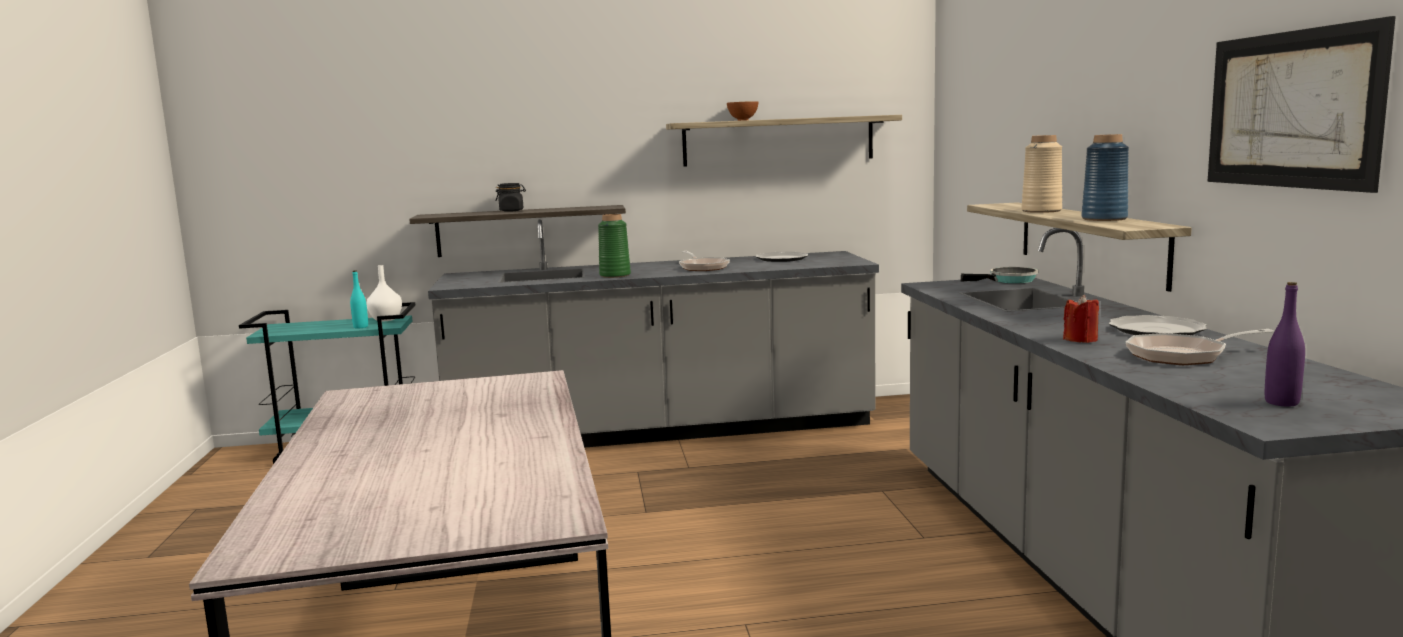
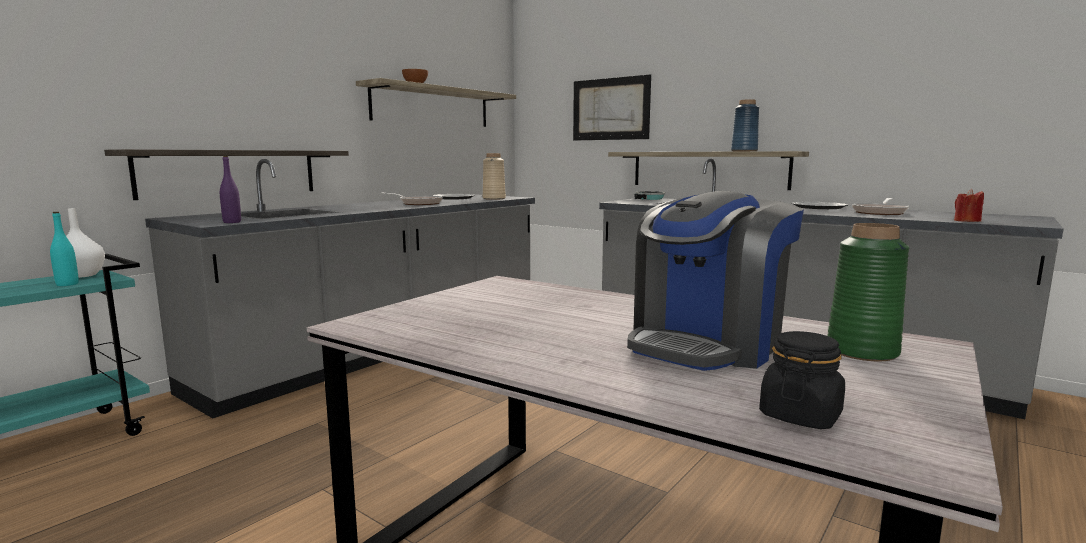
camera: 45 degrees left, 0 degrees up
black jar [496,183,526,212] -> black jar moved to [759,331,845,429]
green vase [598,214,631,278] -> green vase moved to [827,223,909,361]
beige vase [1021,135,1062,213] -> beige vase moved to [483,153,506,200]
red candle [1063,295,1099,343] -> red candle moved to [954,189,984,222]
picture [1208,16,1396,193] -> picture moved to [573,74,651,141]
purple bottle [1265,282,1305,407] -> purple bottle moved to [220,156,241,223]
none -> coffee machine [627,191,804,371]

